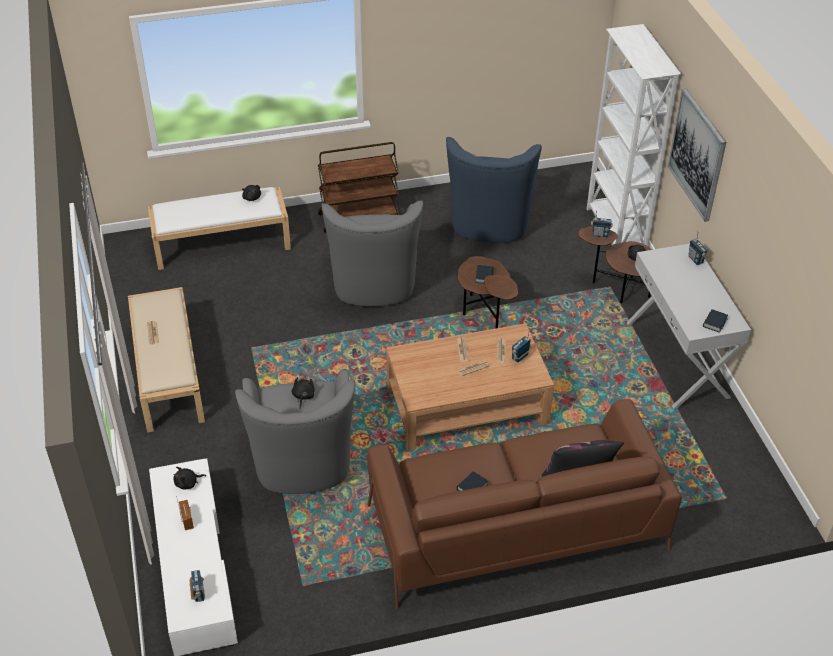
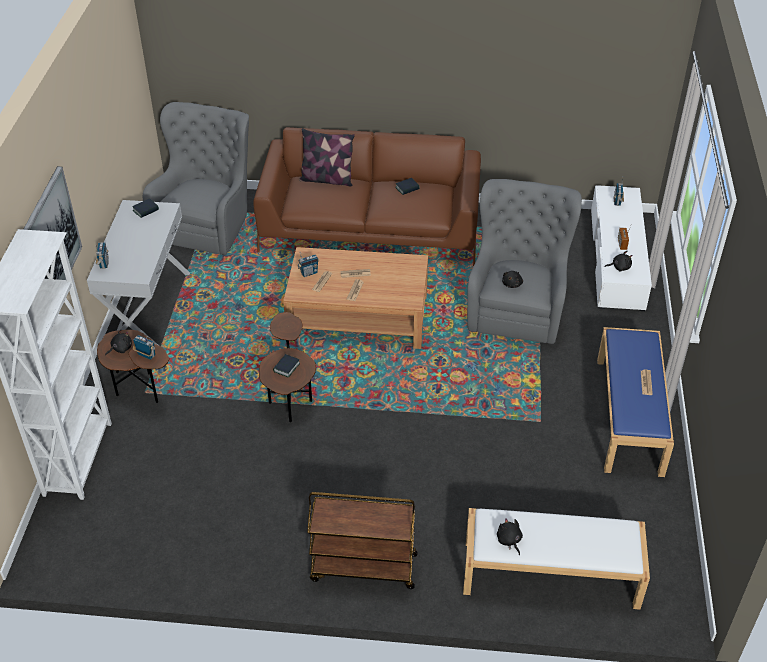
camera: 160 degrees left, 0 degrees up
beige bench [128,287,205,433] -> blue bench [597,327,674,477]
grey armchair [321,201,423,306] -> grey armchair moved to [143,102,249,255]
blue armchair [446,137,542,242] -> none

